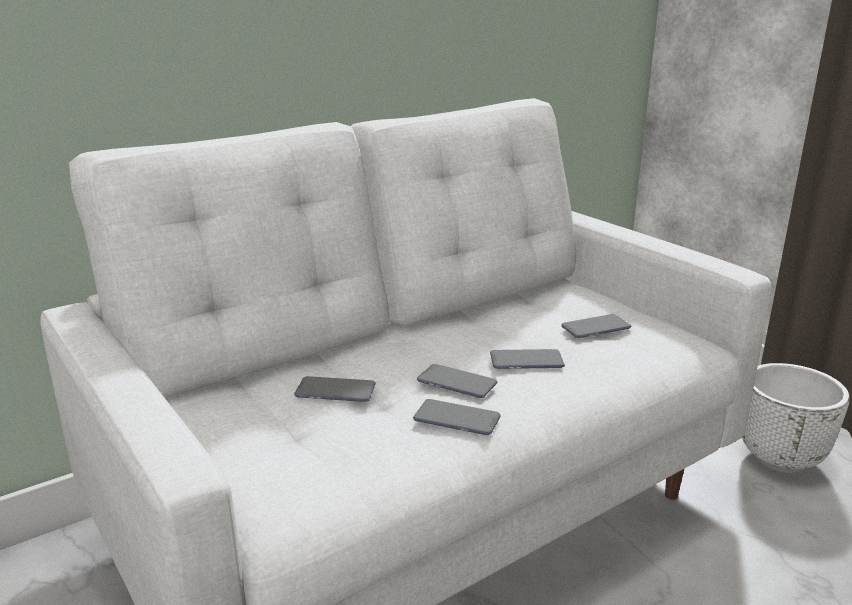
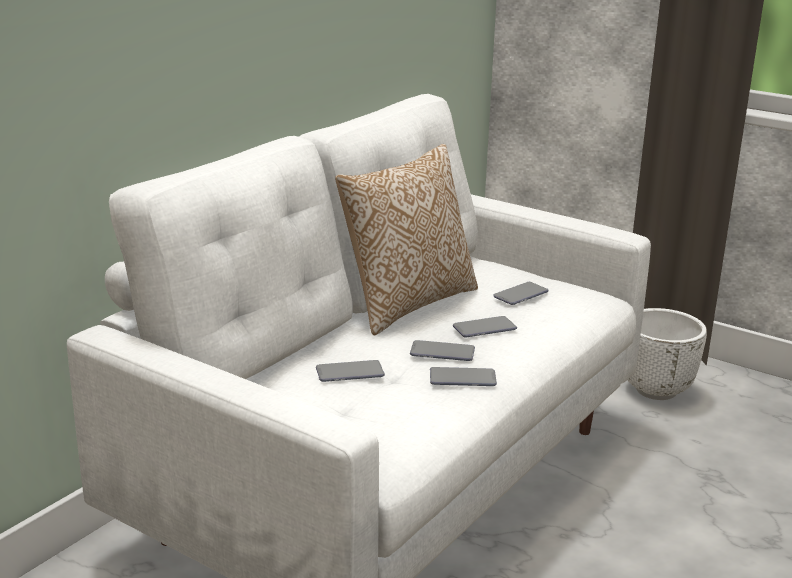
camera: 20 degrees left, 0 degrees up
none -> pillow [335,144,478,335]

